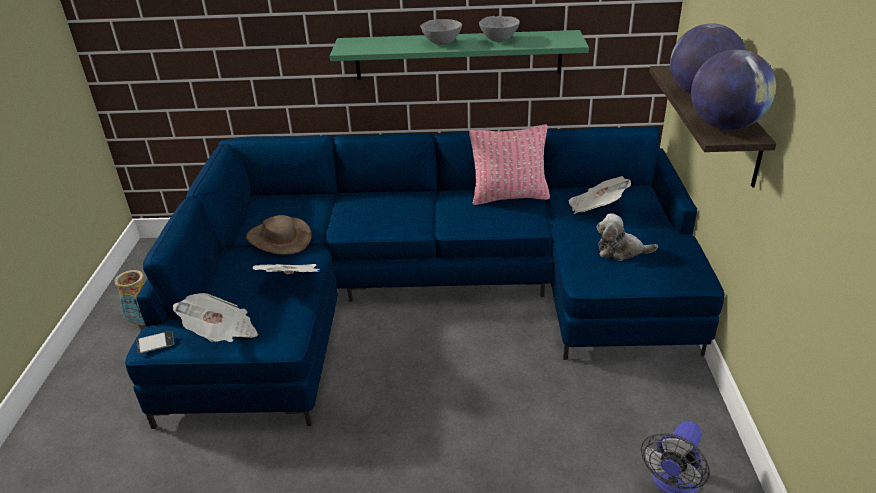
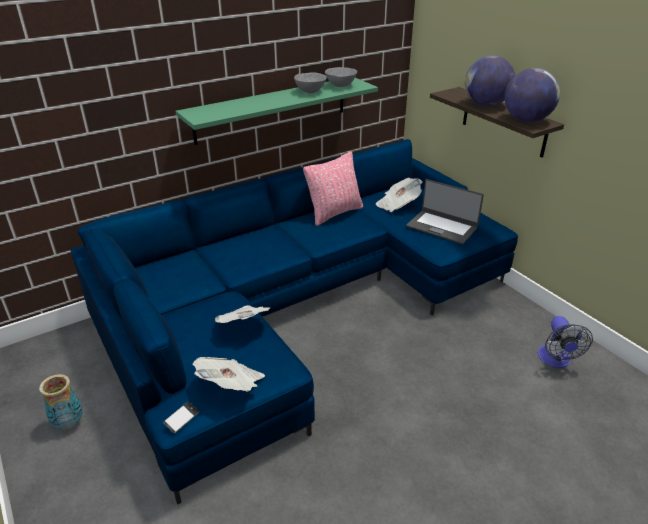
camera: 35 degrees left, 0 degrees up
brown hat [246,215,312,255] -> none
grey bowl [420,19,462,45] -> grey bowl moved to [325,67,357,87]
plush toy [597,213,658,261] -> laptop [406,179,484,244]

